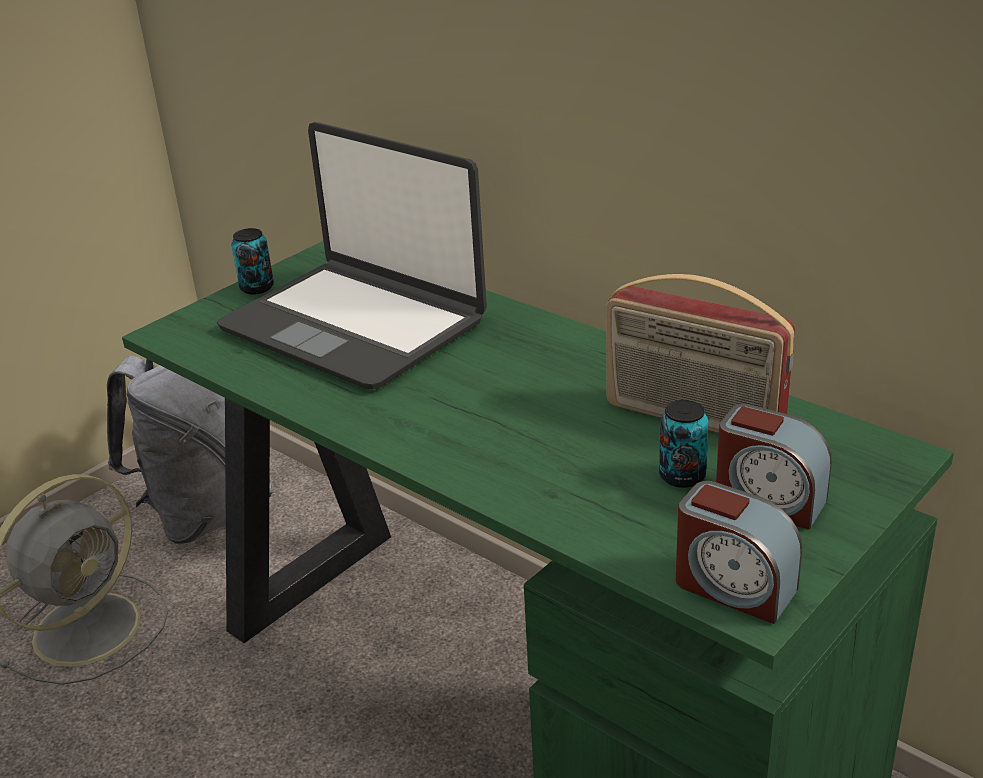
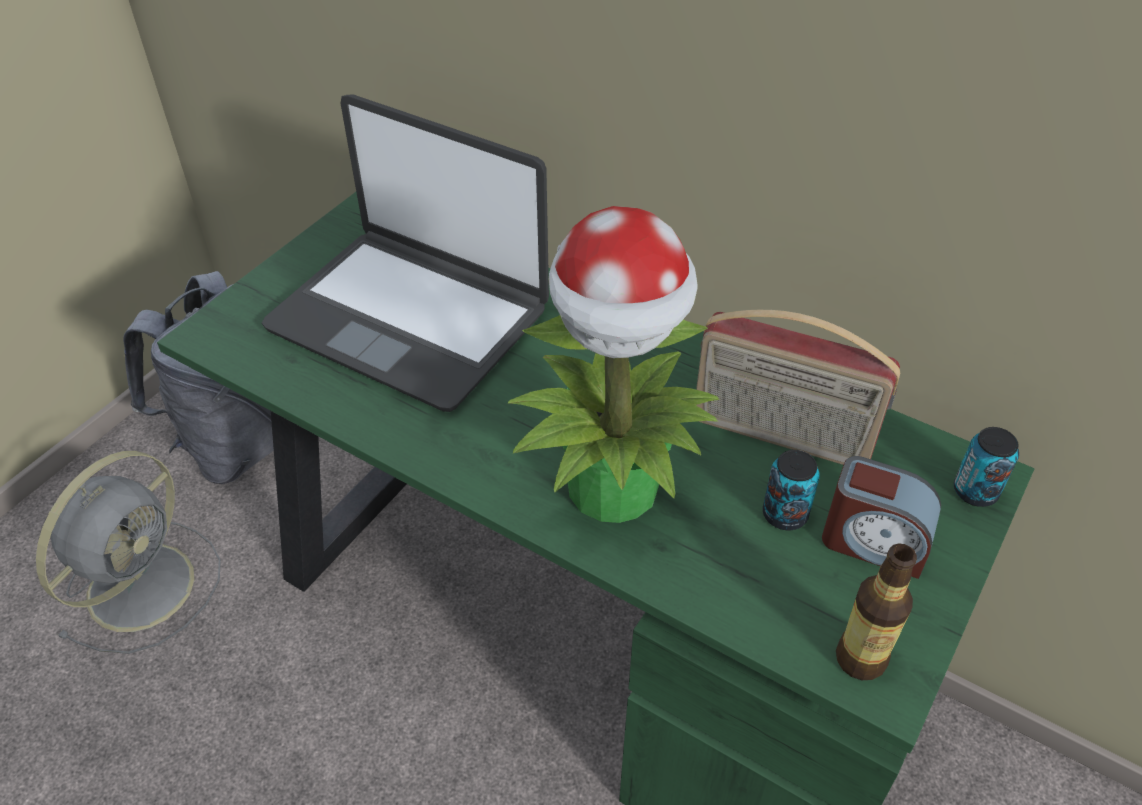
camera: 10 degrees left, 15 degrees up
can [231,228,274,295] -> can moved to [954,427,1019,507]
alarm clock [676,481,802,624] -> bottle [836,544,917,680]
none -> potted plant [507,206,720,523]

